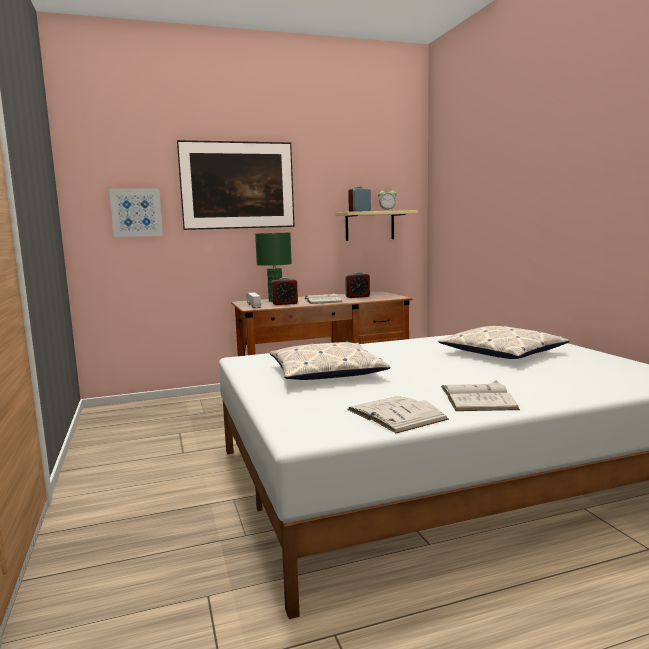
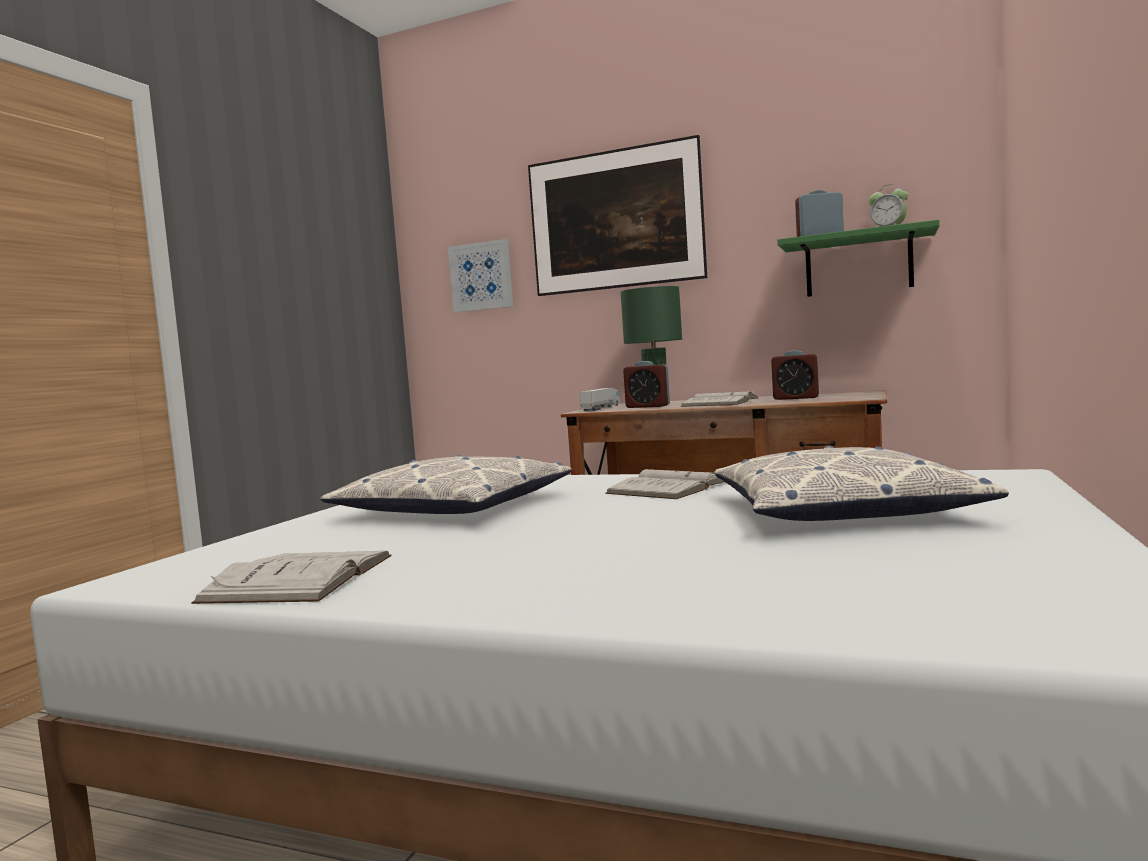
camera: 40 degrees right, 5 degrees down
beige shelf [335,210,418,241] -> green shelf [777,219,940,297]
white book [441,380,520,411] -> white book moved to [605,469,724,499]

